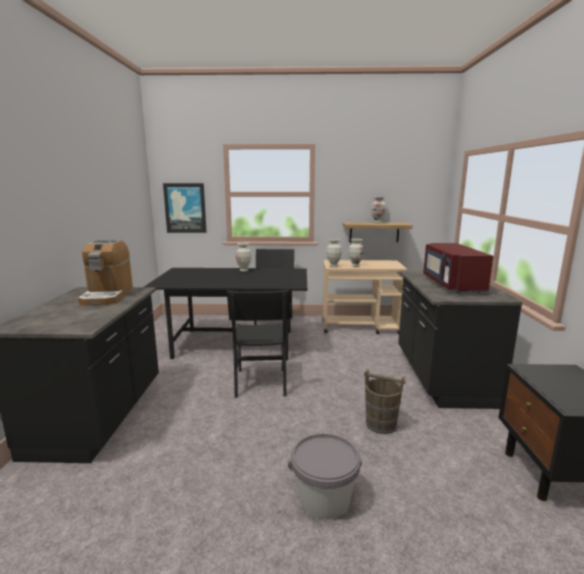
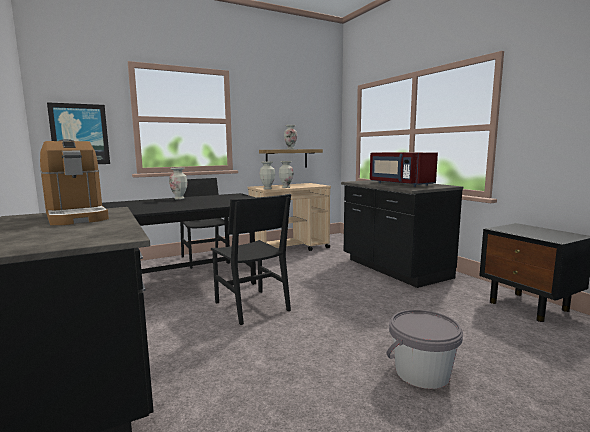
camera: 30 degrees left, 5 degrees down
brown bucket [364,369,406,434] -> none

